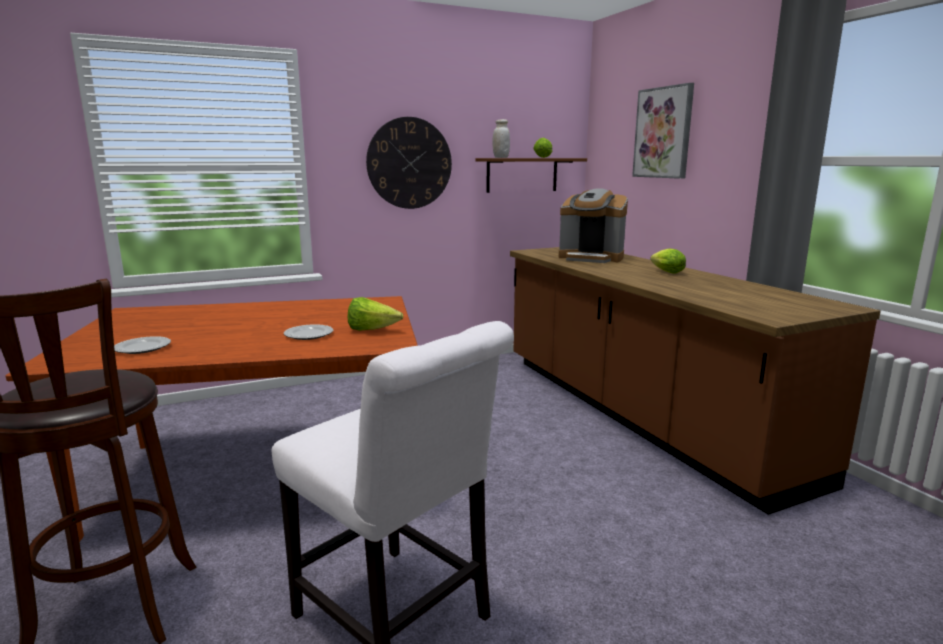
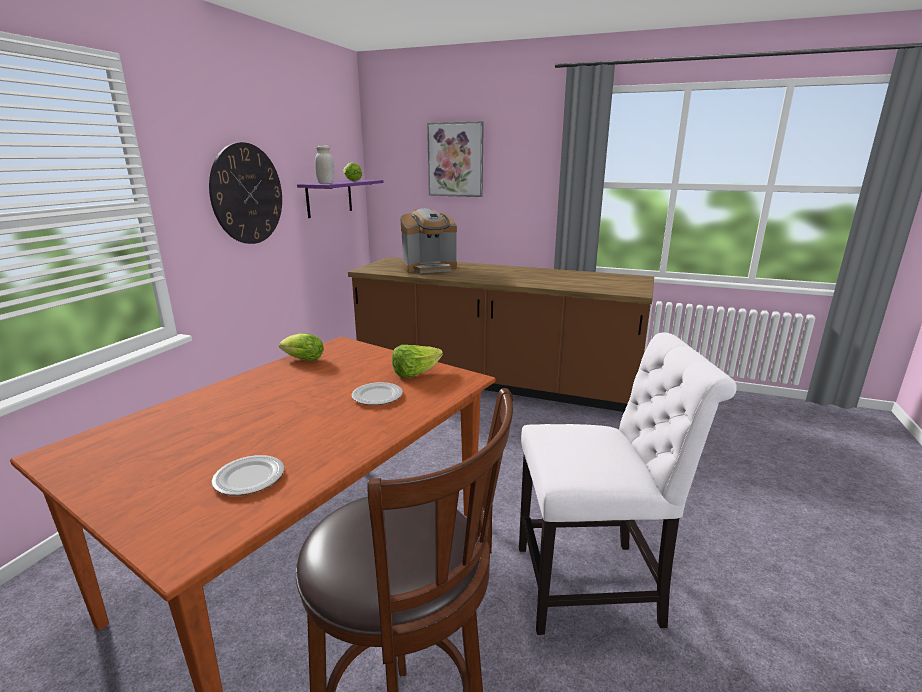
camera: 45 degrees left, 5 degrees up
brown shelf [475,158,587,193] -> purple shelf [297,180,383,218]
lettuce [650,249,686,274] -> lettuce moved to [279,333,324,361]

